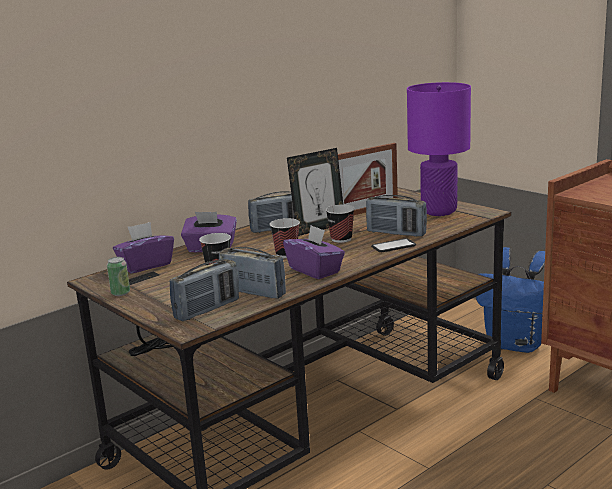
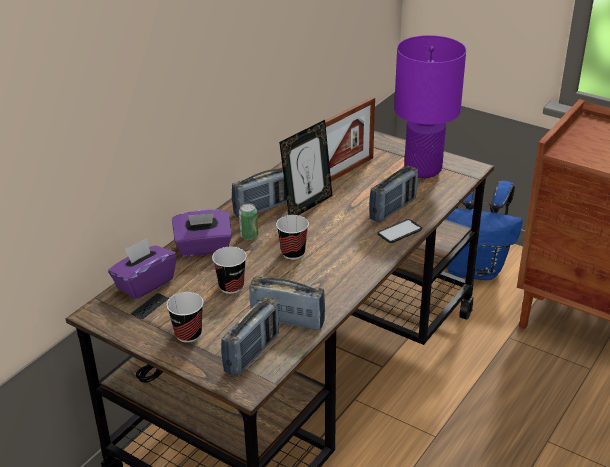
camera: 15 degrees left, 15 degrees up
can [107,257,130,296] -> can moved to [239,203,258,240]
purple tissue box [283,225,345,279] -> none
cup [326,205,355,243] -> cup moved to [166,292,204,343]
radio [366,195,427,237] -> radio turned 60 degrees counterclockwise [369,166,418,223]

